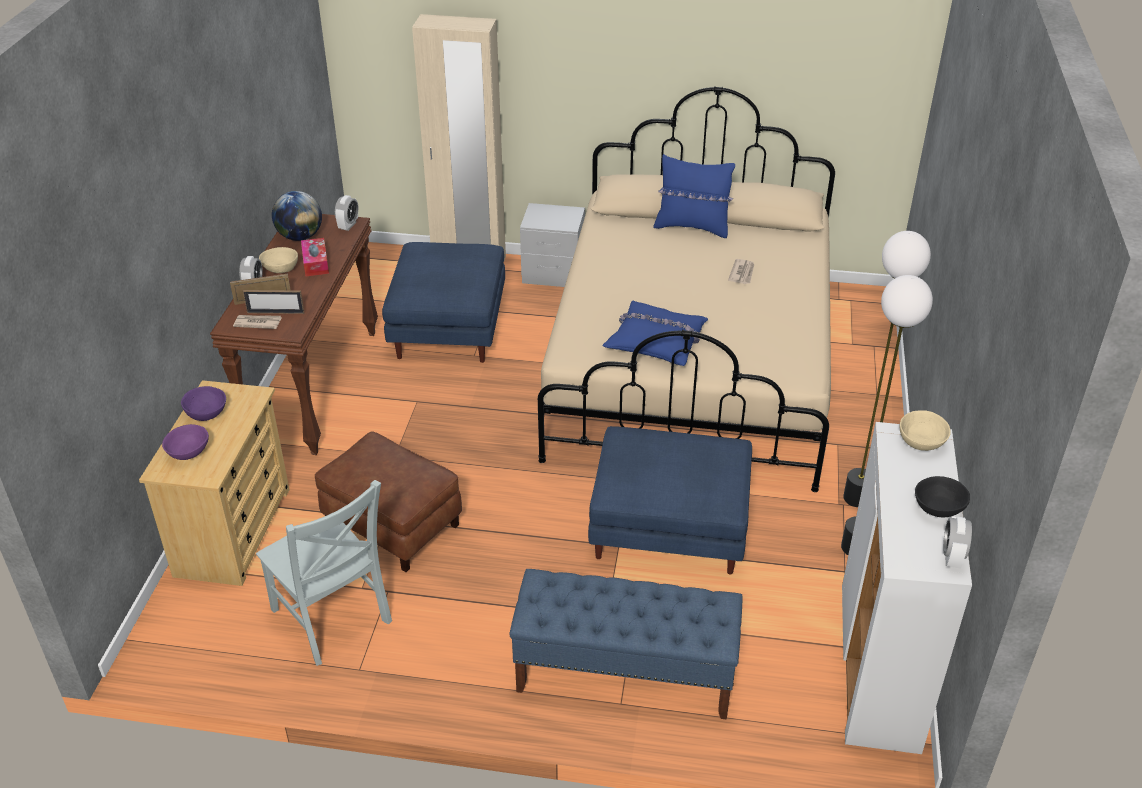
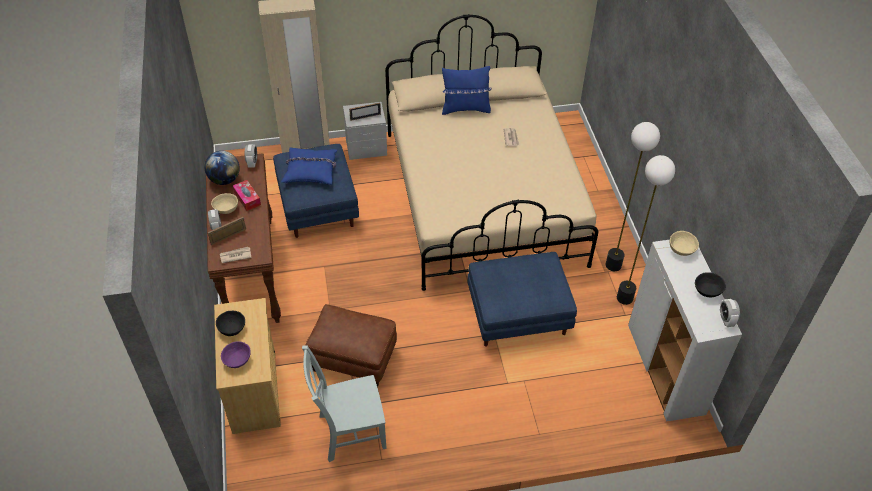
camera: 20 degrees left, 10 degrees up
purple bowl [181,386,226,421] -> black bowl [216,311,245,336]
picture frame [243,290,304,314] -> picture frame moved to [349,103,381,121]
grey chair [256,480,392,666] -> grey chair turned 135 degrees clockwise [302,346,387,462]
blue bench [509,569,743,720] -> none
blue pillow [603,301,708,366] -> blue pillow moved to [281,147,337,185]

